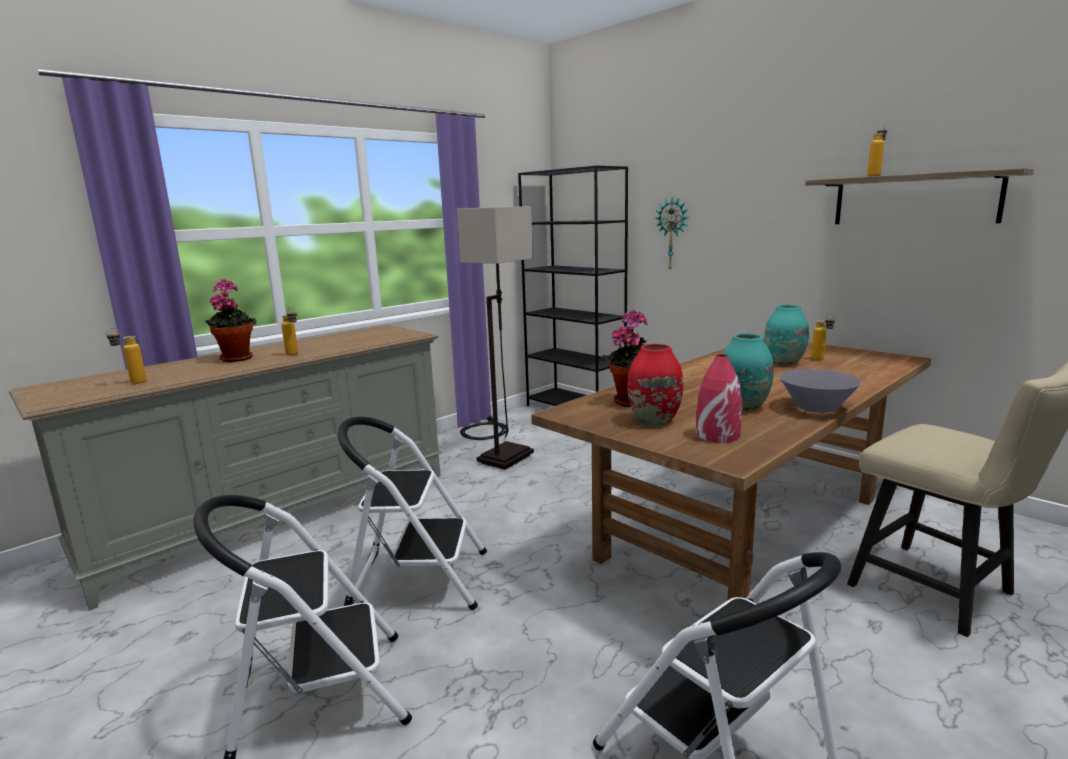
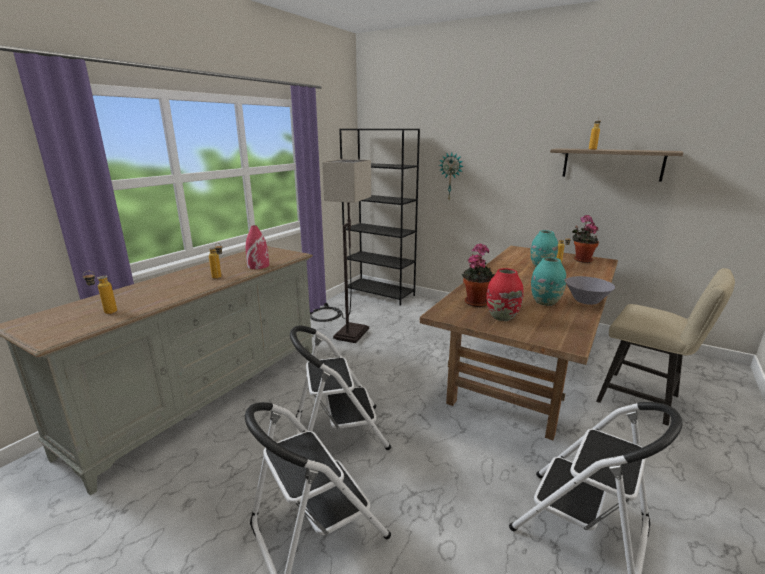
camera: 15 degrees left, 5 degrees up
potted plant [205,279,256,362] -> potted plant moved to [572,215,599,263]
red vase [696,354,742,443] -> red vase moved to [246,225,269,269]

